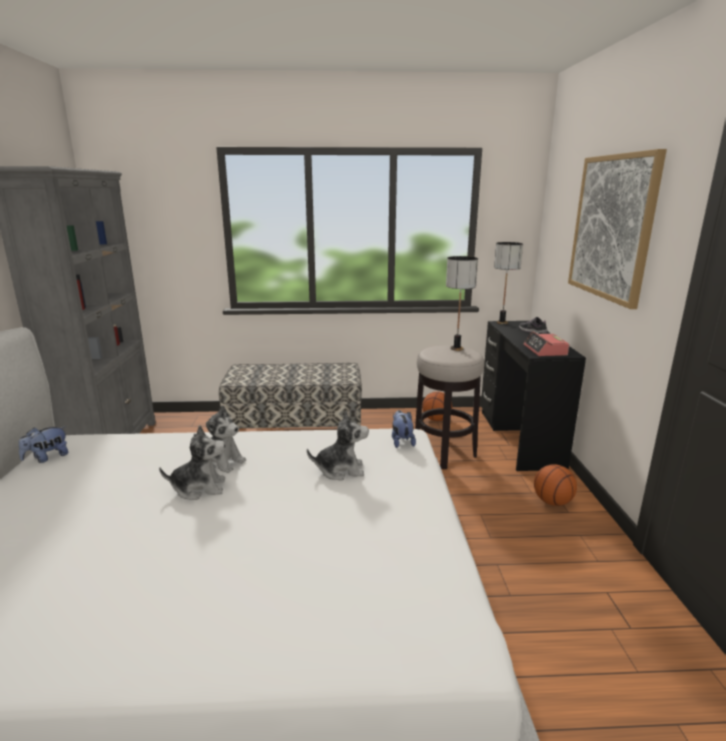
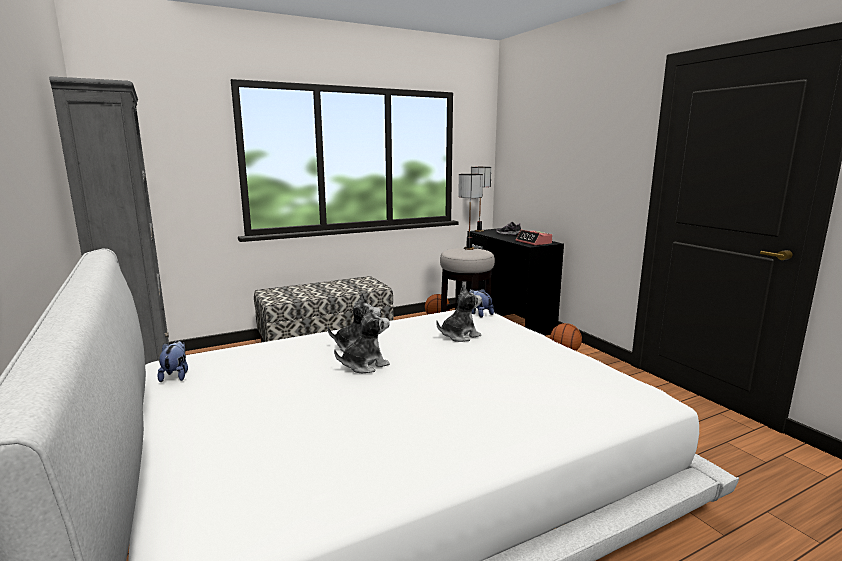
camera: 25 degrees left, 5 degrees down
plush toy [19,426,68,463] -> plush toy turned 150 degrees clockwise [157,341,188,382]
picture [568,149,667,309] -> none

